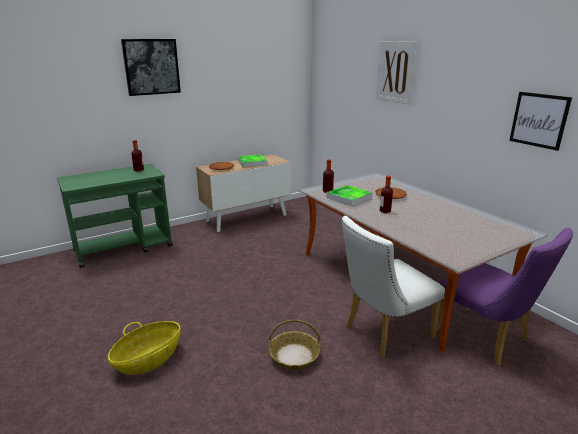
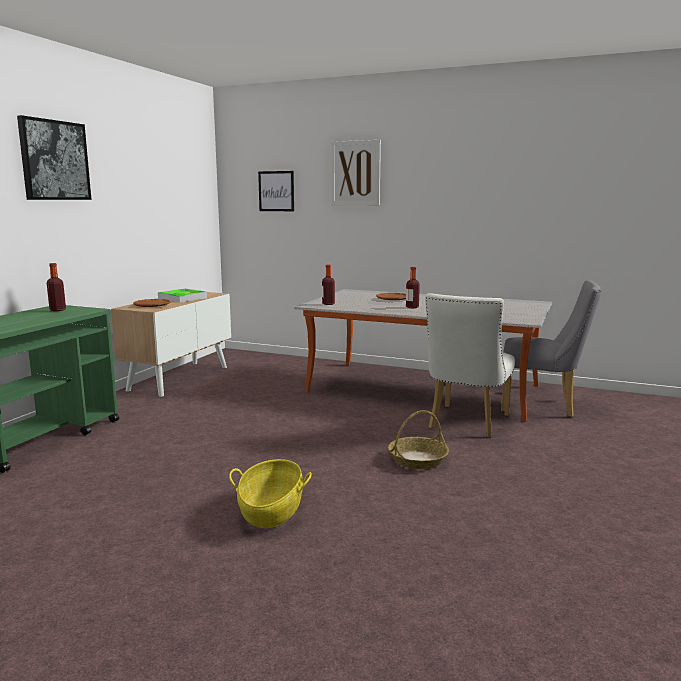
camera: 35 degrees left, 10 degrees down
tray [327,185,372,207] -> none
purple chair [437,228,573,365] -> grey chair [501,280,601,417]
picture [509,92,572,151] -> picture moved to [258,171,294,211]

